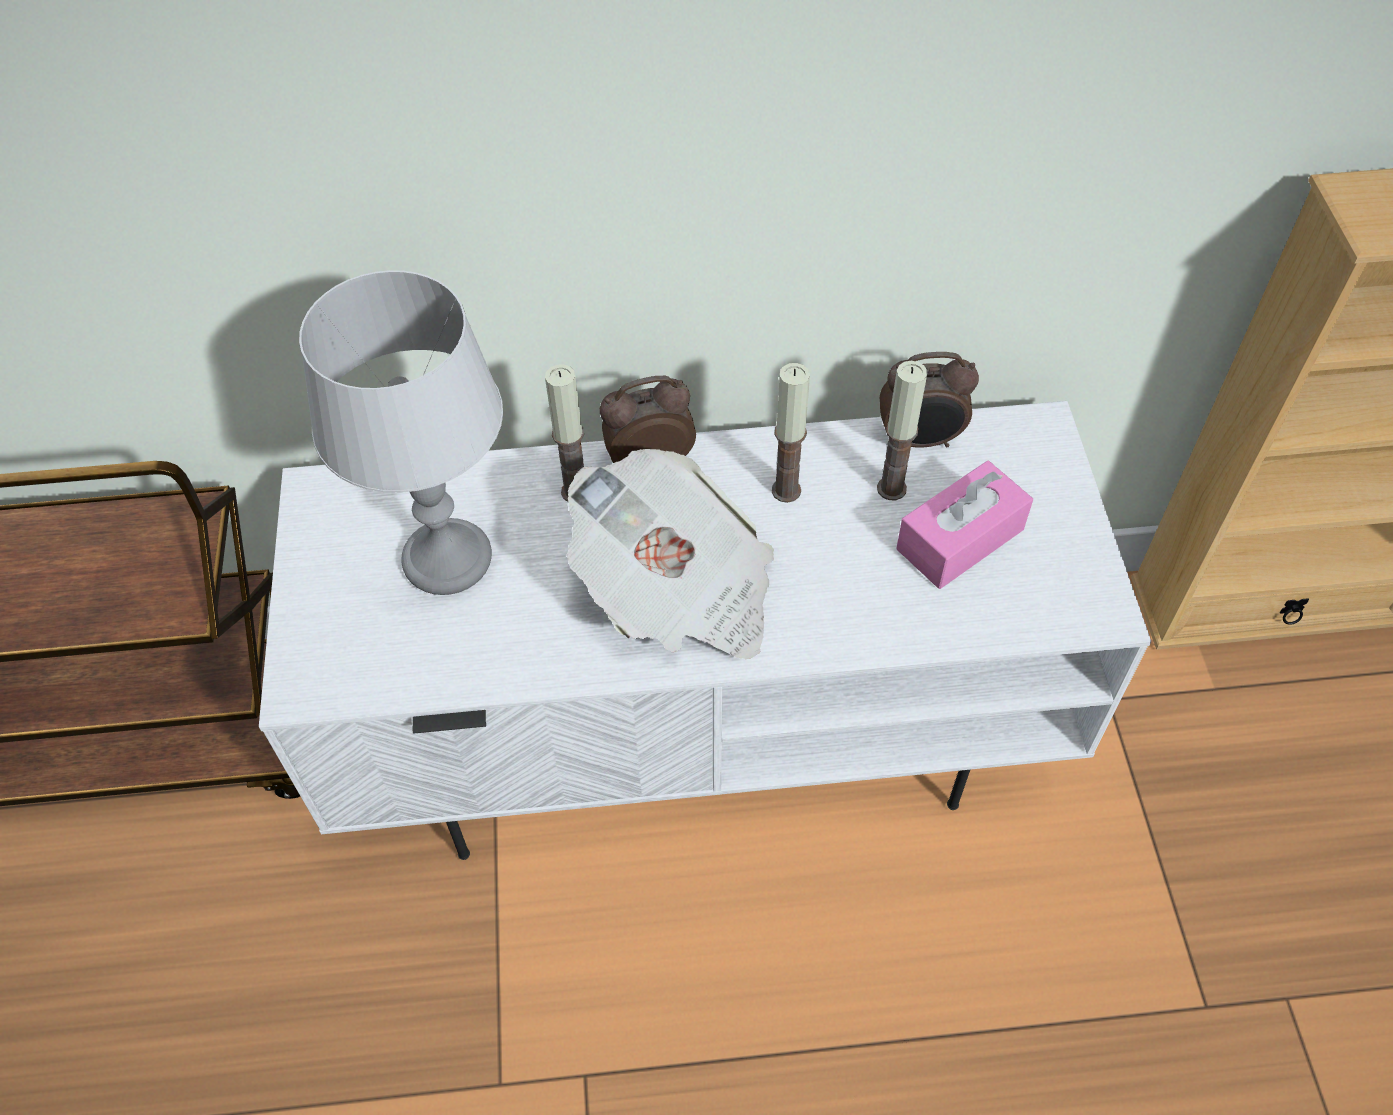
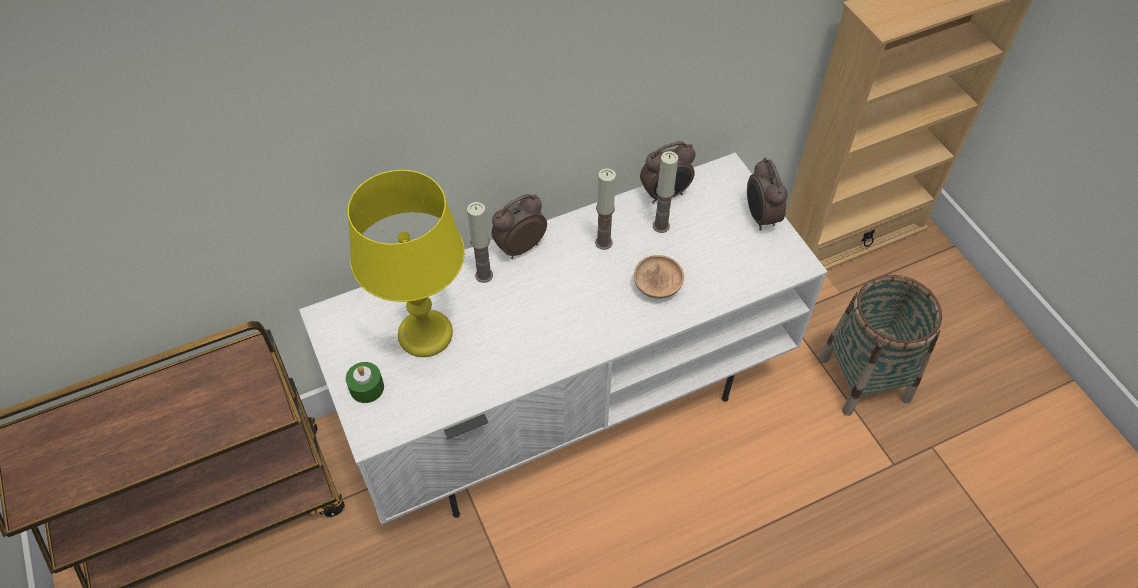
camera: 20 degrees left, 0 degrees up
grey table lamp [299,270,503,595] -> yellow table lamp [348,170,465,357]
newspaper [566,449,774,659] -> none
pink tissue box [896,461,1033,589] -> none
none -> green candle [346,362,384,403]
none -> brown bowl [634,255,684,299]
none -> alarm clock [747,157,787,231]
none -> basket [819,275,942,416]

